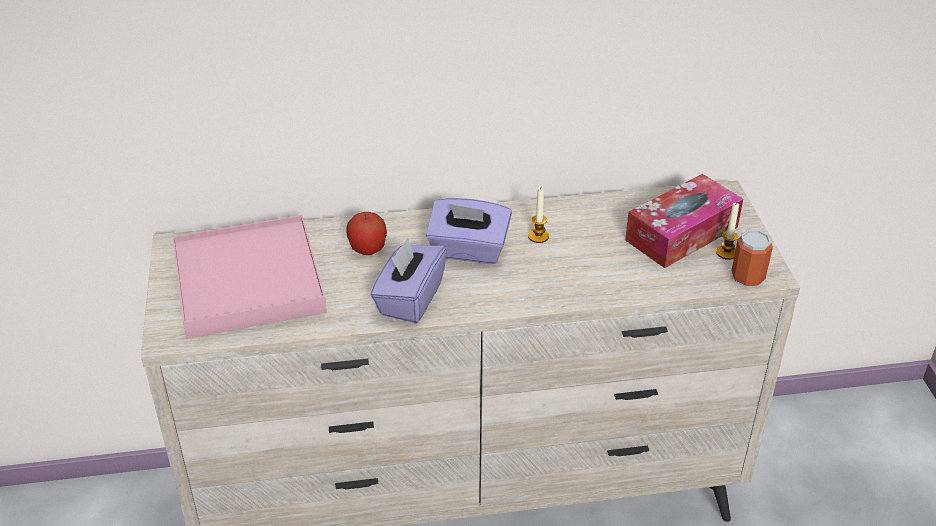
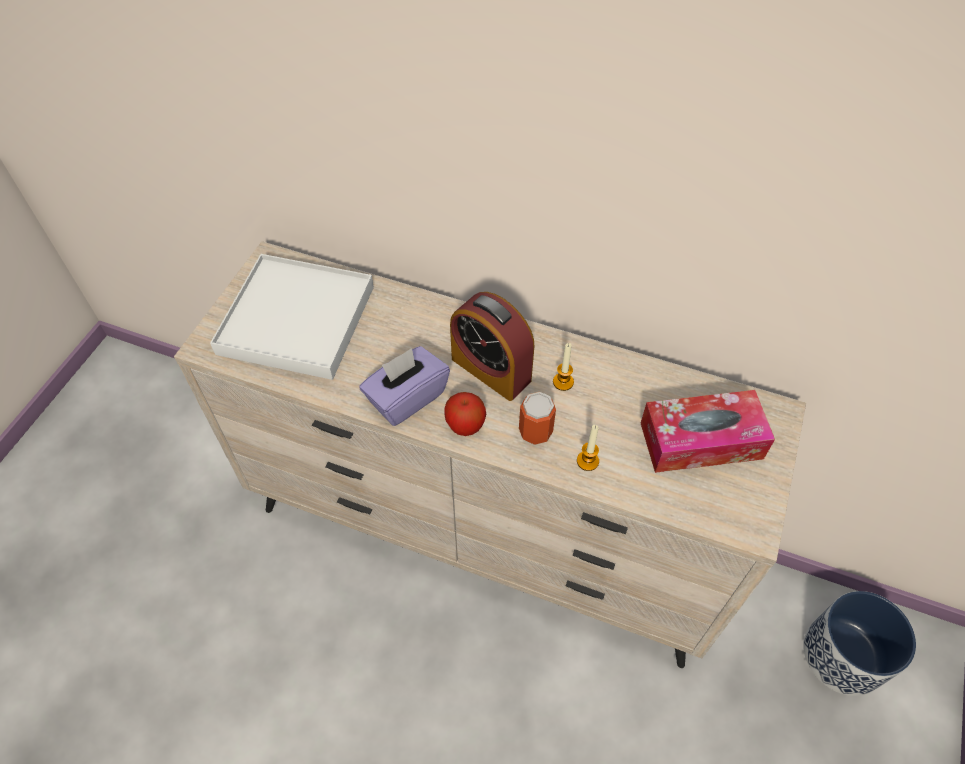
camera: 30 degrees right, 15 degrees up
pink tray [172,215,327,339] -> white tray [210,254,374,380]
apple [347,212,387,255] -> apple moved to [444,392,486,436]
purple tissue box [426,198,512,264] -> alarm clock [450,292,534,401]
candle [716,202,739,260] -> candle moved to [577,425,599,471]
can [731,230,773,287] -> can moved to [519,392,556,445]
none -> planter [804,591,916,696]

